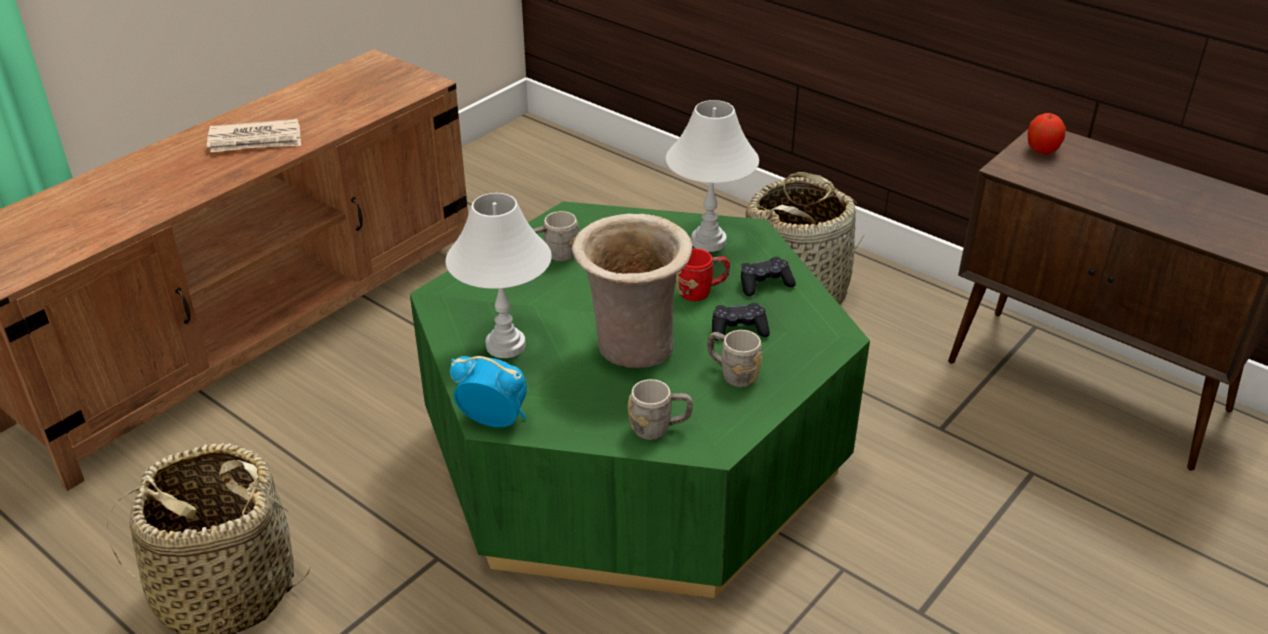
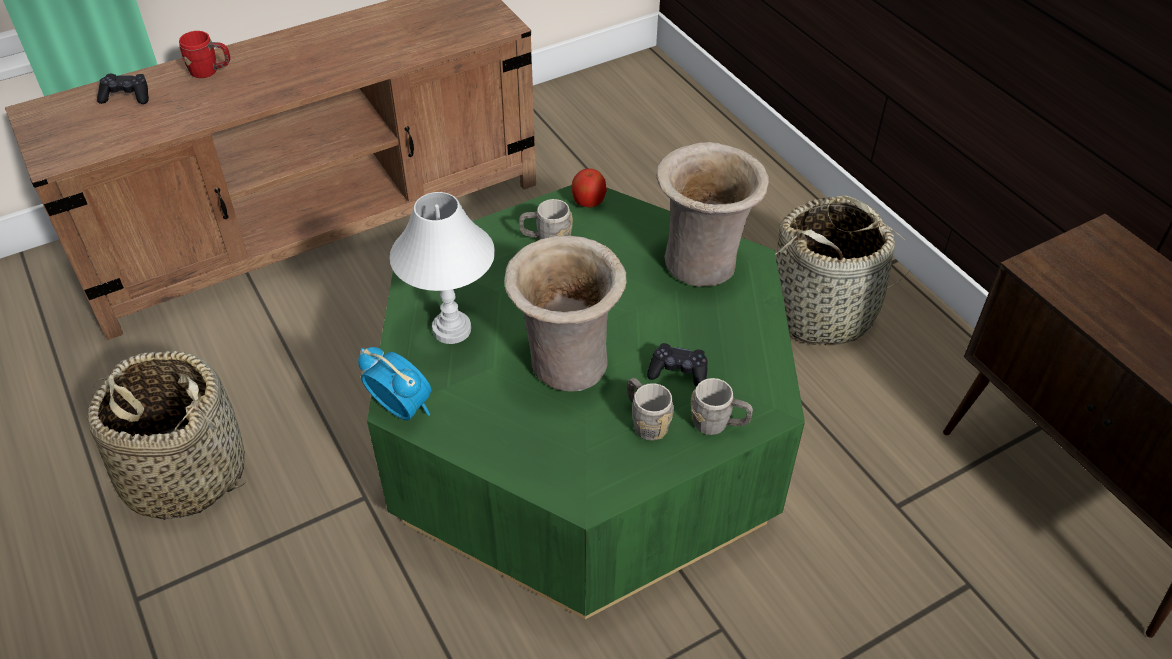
camera: 20 degrees right, 10 degrees up
newspaper [207,119,301,152] -> none
grey mug [628,379,693,440] -> grey mug moved to [691,378,753,435]
white table lamp [666,100,759,252] -> beige vase [656,142,769,287]
red mug [676,249,730,301] -> red mug moved to [179,31,230,78]
black game controller [741,257,796,296] -> black game controller moved to [97,74,149,104]
apple [1028,113,1066,154] -> apple moved to [571,168,607,208]

